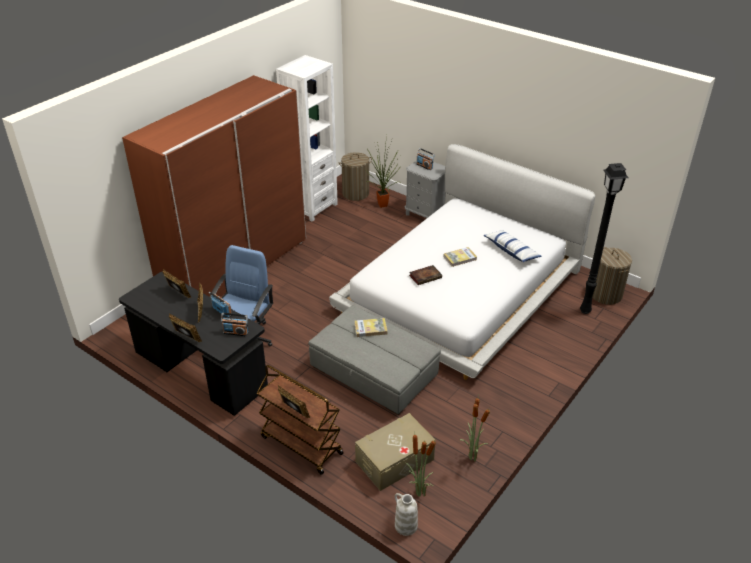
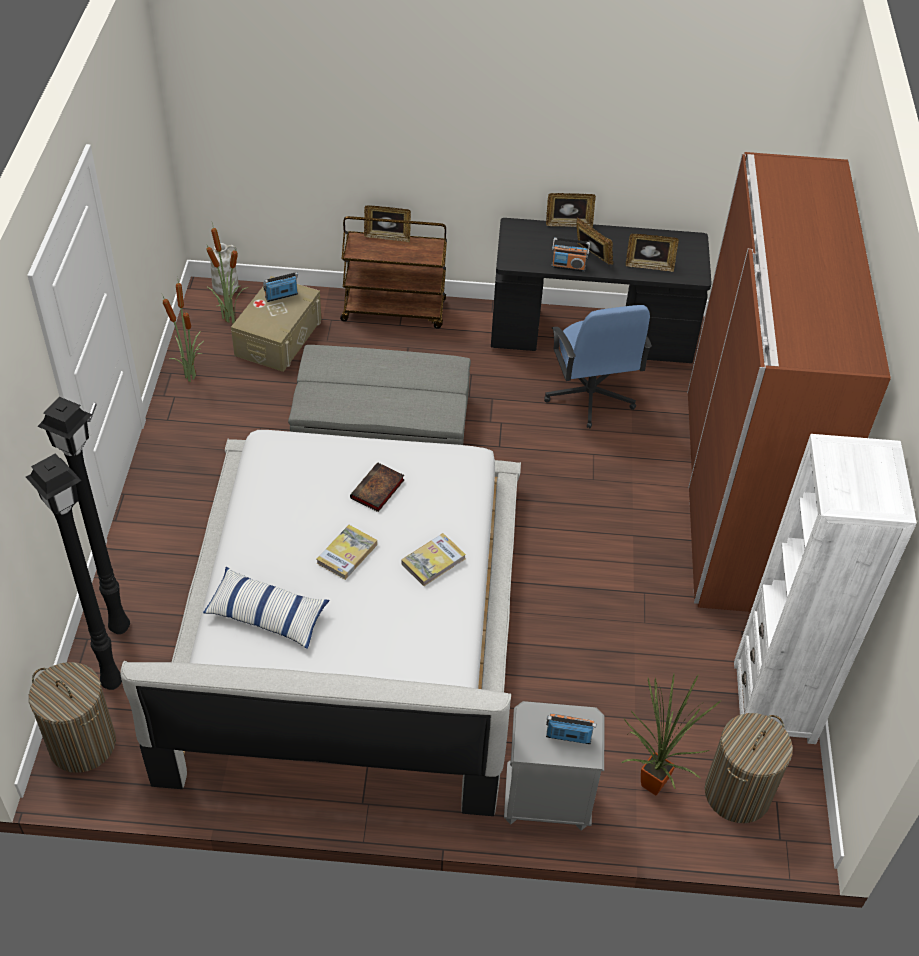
camera: 145 degrees right, 10 degrees up
radio [221,313,248,336] -> radio moved to [263,272,298,302]
book [355,318,388,337] -> book moved to [401,533,466,586]
none -> black floor lamp [37,397,130,634]

